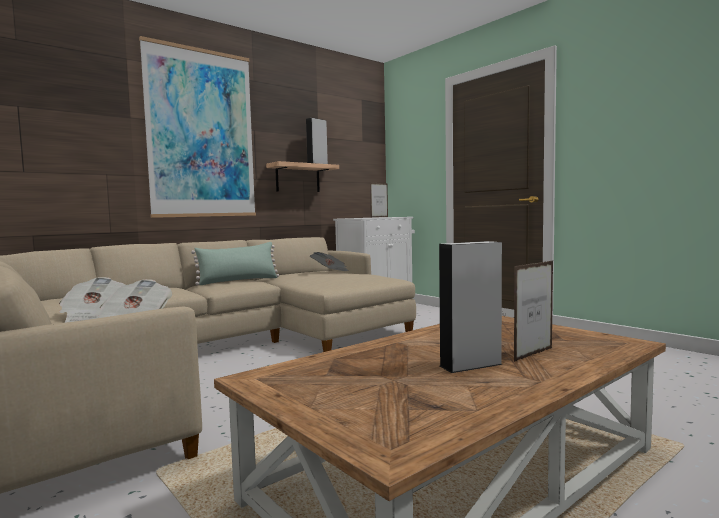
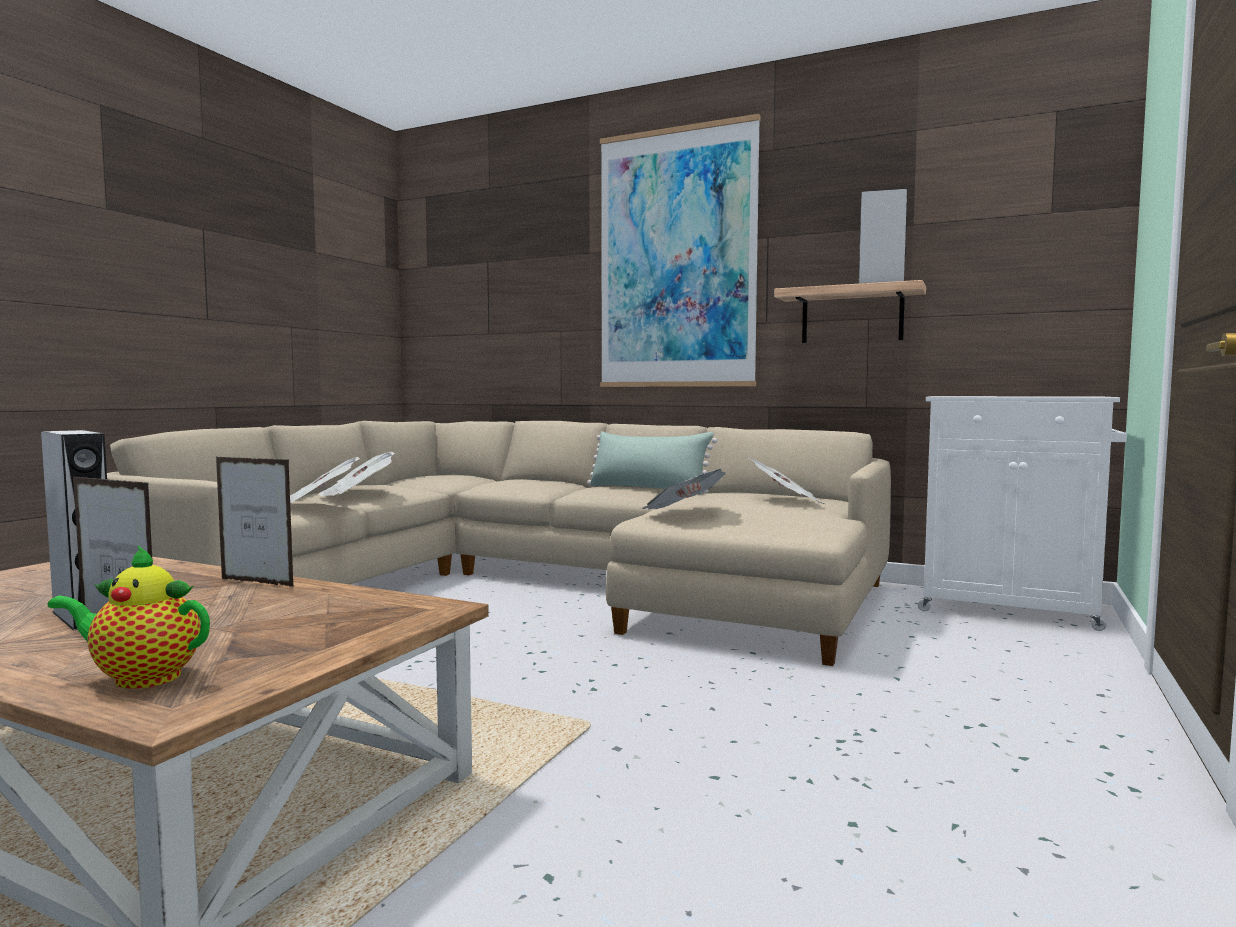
camera: 65 degrees right, 0 degrees up
picture frame [370,183,388,218] -> picture frame moved to [216,457,294,587]
none -> teapot [47,546,210,689]
none -> newspaper [643,469,726,509]

